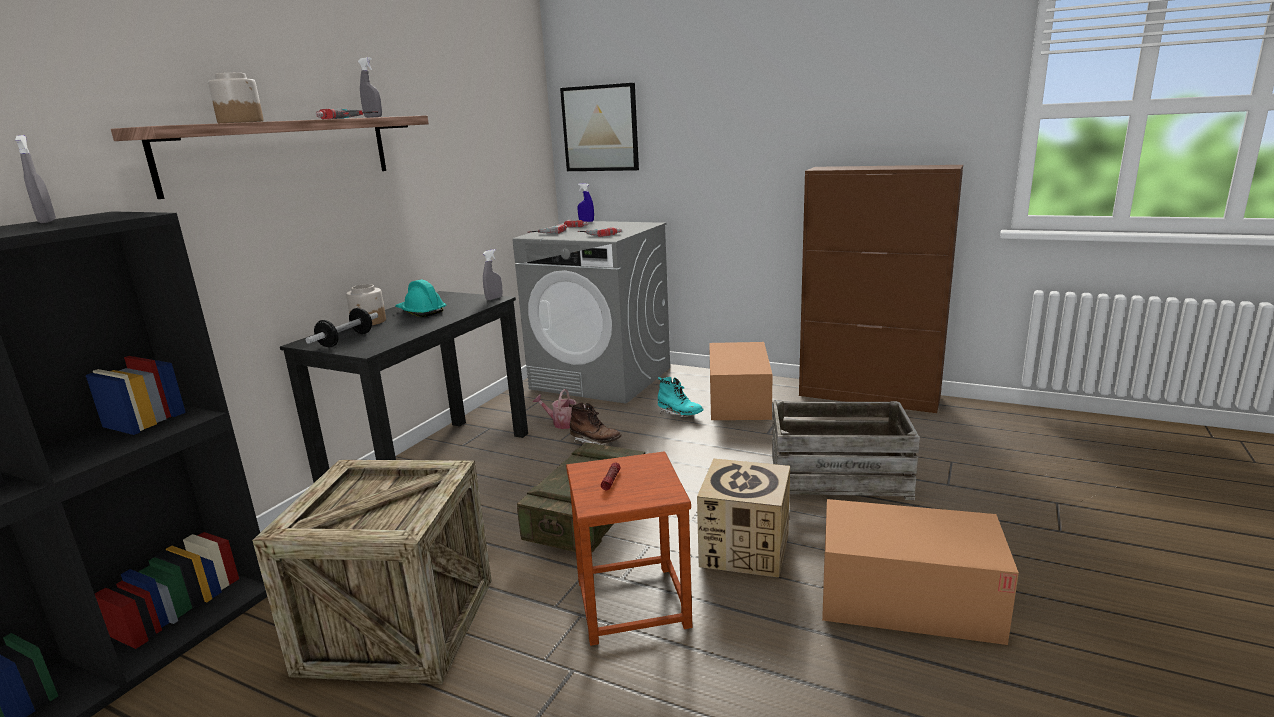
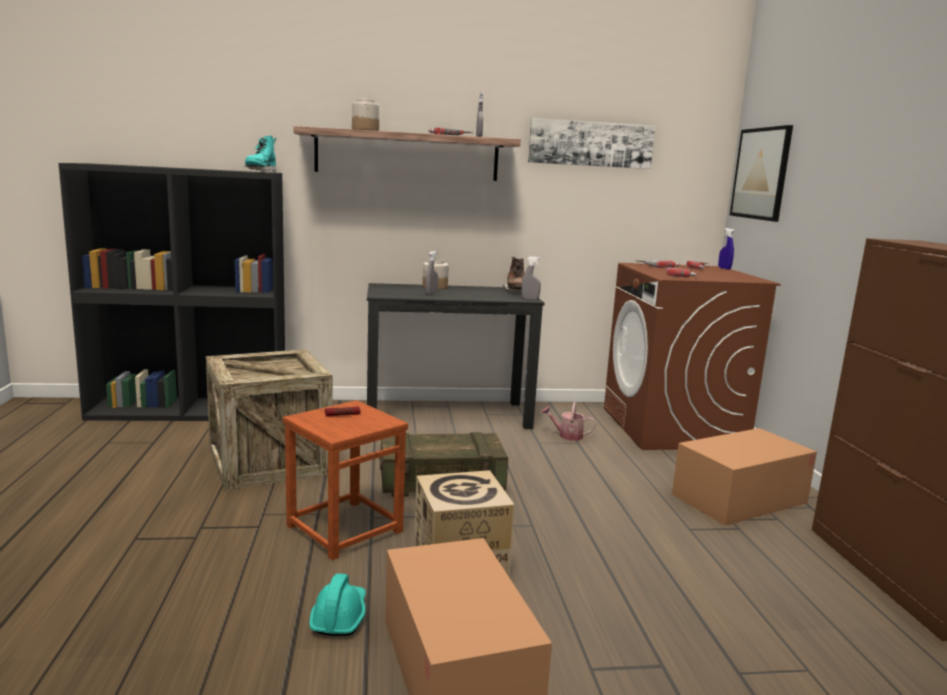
camera: 55 degrees right, 5 degrees down
grey spray bottle [15,135,56,223] -> grey spray bottle moved to [425,251,438,295]
dumbbell [306,308,378,348] -> none
turquoise hard hat [395,280,446,317] -> turquoise hard hat moved to [309,573,366,636]
grey washing machine [513,221,670,404] -> brown washing machine [604,263,781,450]
watering can [533,389,586,429] -> watering can turned 60 degrees counterclockwise [541,402,596,441]
brown boot [569,403,622,445] -> brown boot moved to [503,257,524,293]
turquoise boot [658,377,703,417] -> turquoise boot moved to [244,136,276,172]
crate [772,401,920,500] -> none
none -> picture [528,118,655,169]

